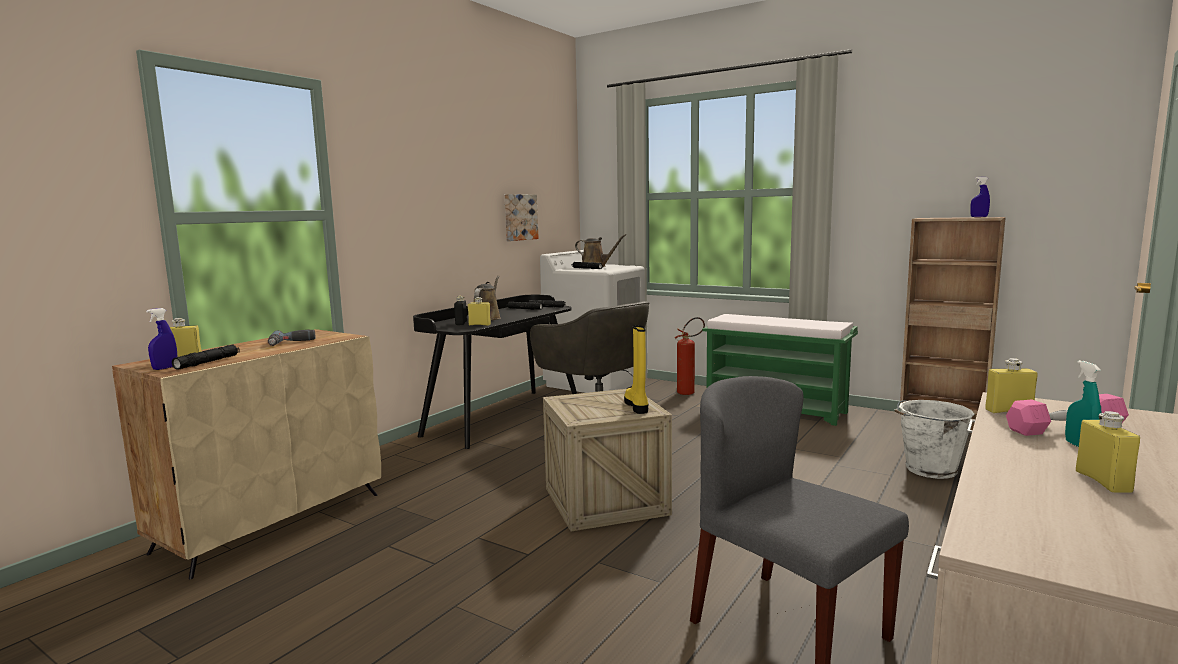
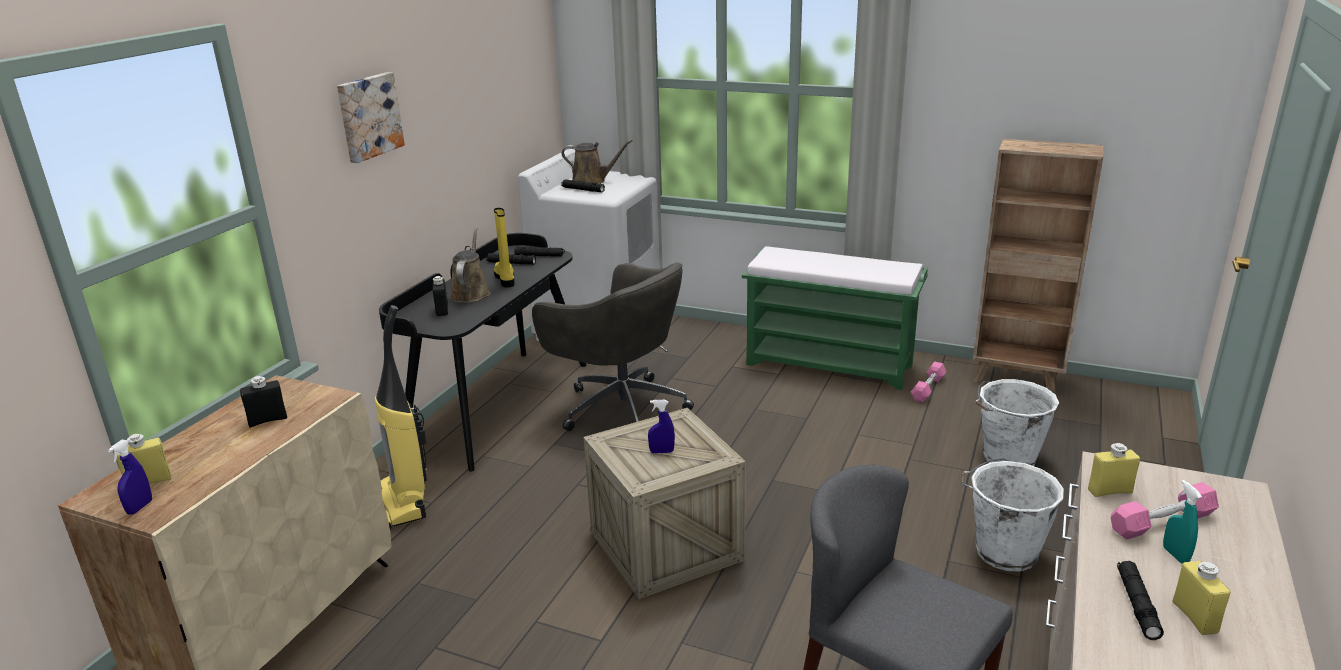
camera: 10 degrees left, 15 degrees up
black flashlight [172,345,240,370] -> black flashlight moved to [1117,561,1164,640]
power drill [268,330,315,346] -> black bottle [240,376,287,427]
yellow bottle [468,297,491,326] -> none
picture [505,194,539,241] -> picture moved to [337,72,405,163]
yellow boot [624,325,648,414] -> yellow boot moved to [494,208,515,287]
fire extinguisher [675,317,705,395] -> none
blue spray bottle [970,177,990,217] -> blue spray bottle moved to [648,400,675,453]
none -> vacuum cleaner [375,305,427,529]
none -> pink dumbbell [911,362,946,402]
none -> white bucket [961,458,1064,571]

